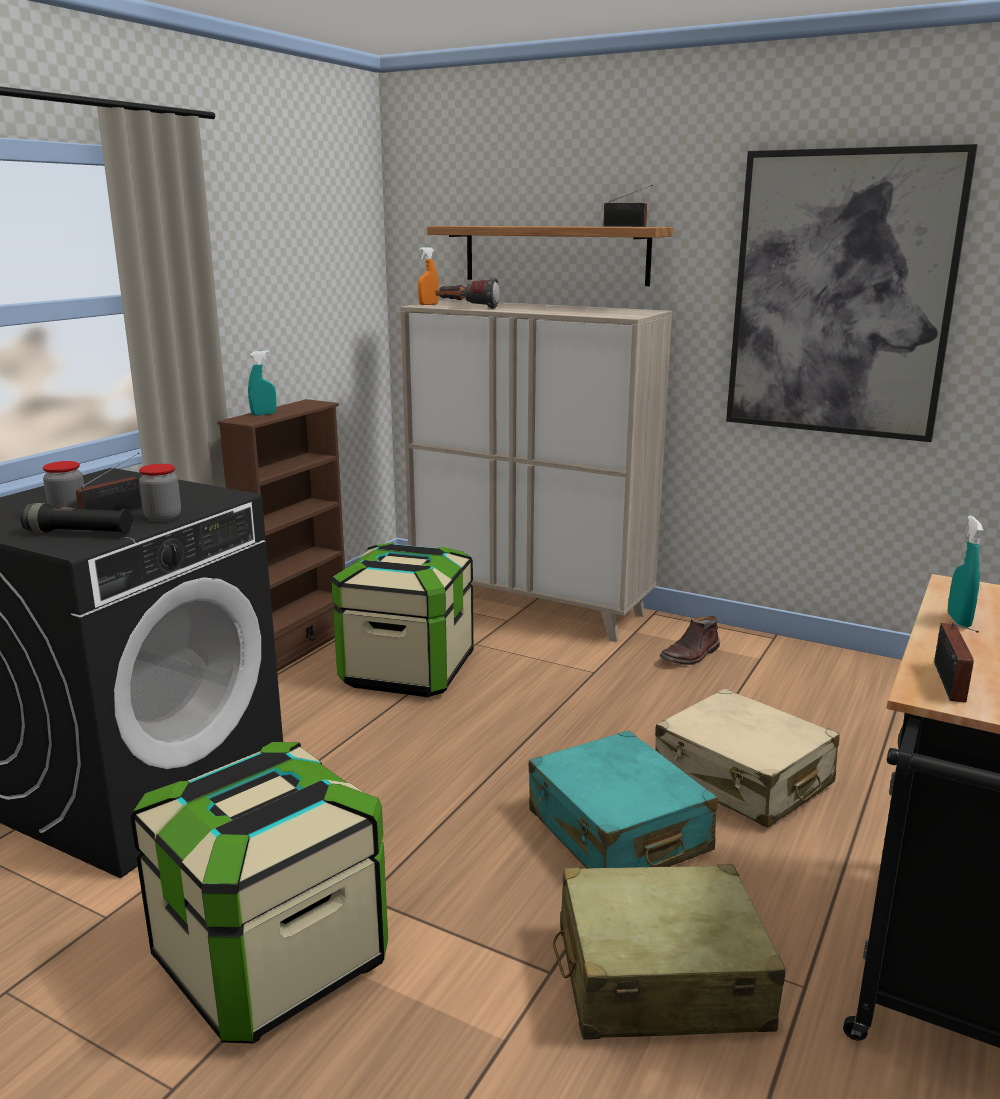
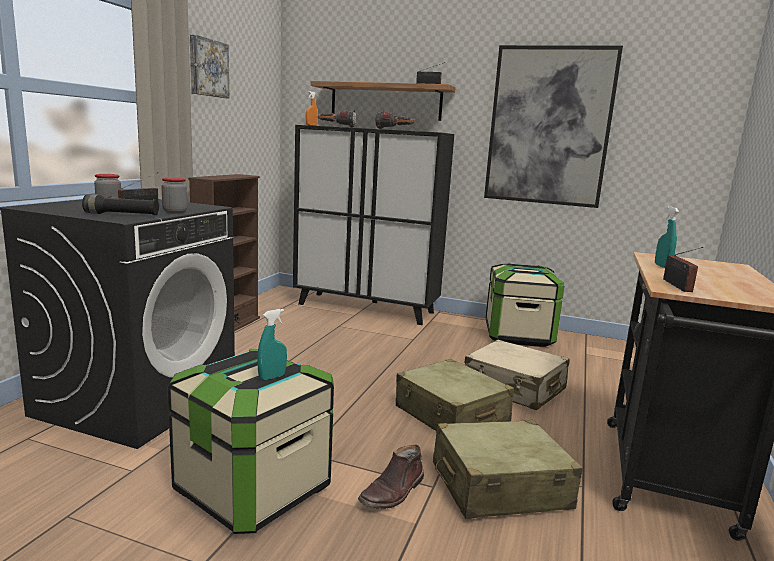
camera: 10 degrees left, 5 degrees down
turquoise spray bottle [248,350,276,416] -> turquoise spray bottle moved to [257,309,287,380]
storage box [331,542,474,697] -> storage box moved to [485,263,565,347]
beige cabinet [400,300,672,642] -> black cabinet [293,125,454,325]
turquoise suitcase [529,730,718,868] -> beige suitcase [396,359,514,431]
brown boot [660,616,720,665] -> brown boot moved to [358,445,424,509]
none -> picture [190,35,229,98]
none -> flashlight [376,110,414,129]

